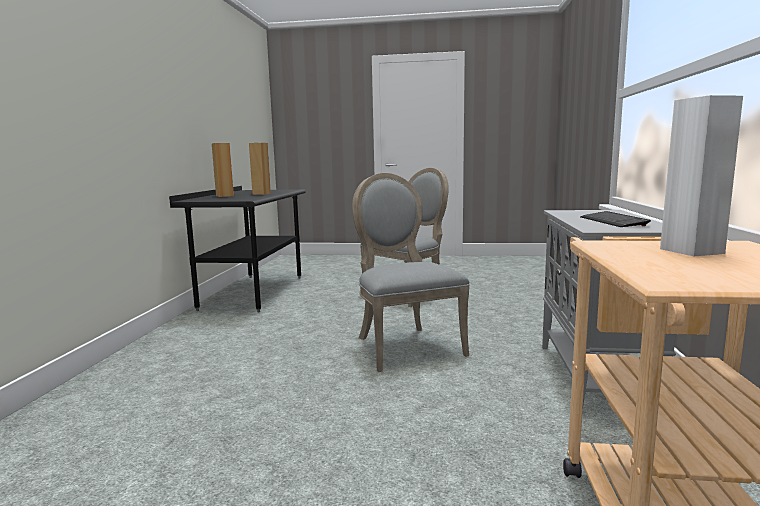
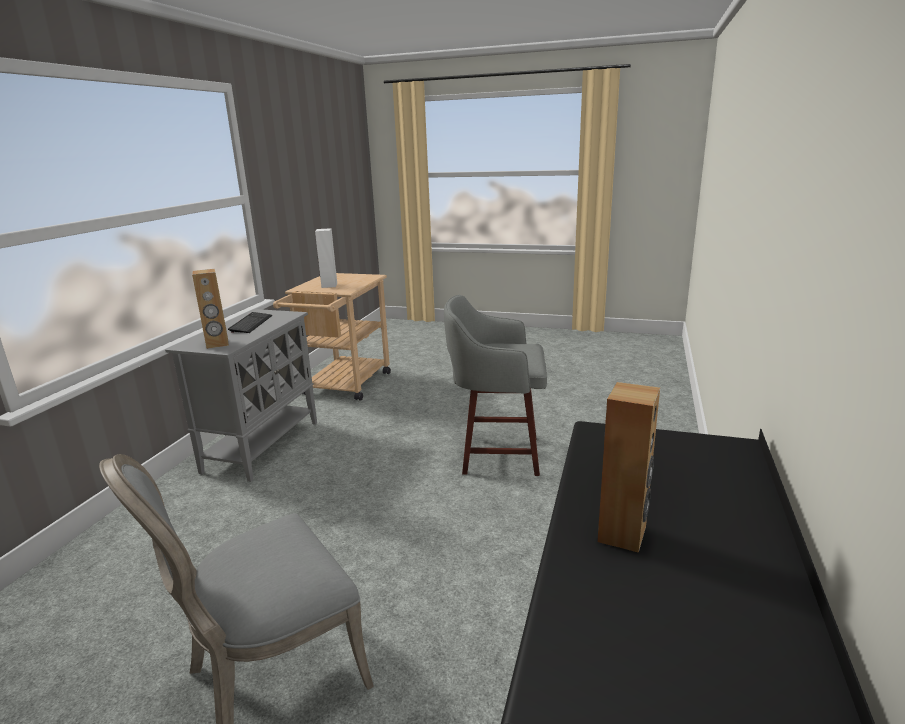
camera: 170 degrees left, 10 degrees up
brown speaker [212,143,234,197] -> brown speaker moved to [192,269,229,349]
grey chair [352,173,470,372] -> none
none -> grey stool [444,295,547,476]

